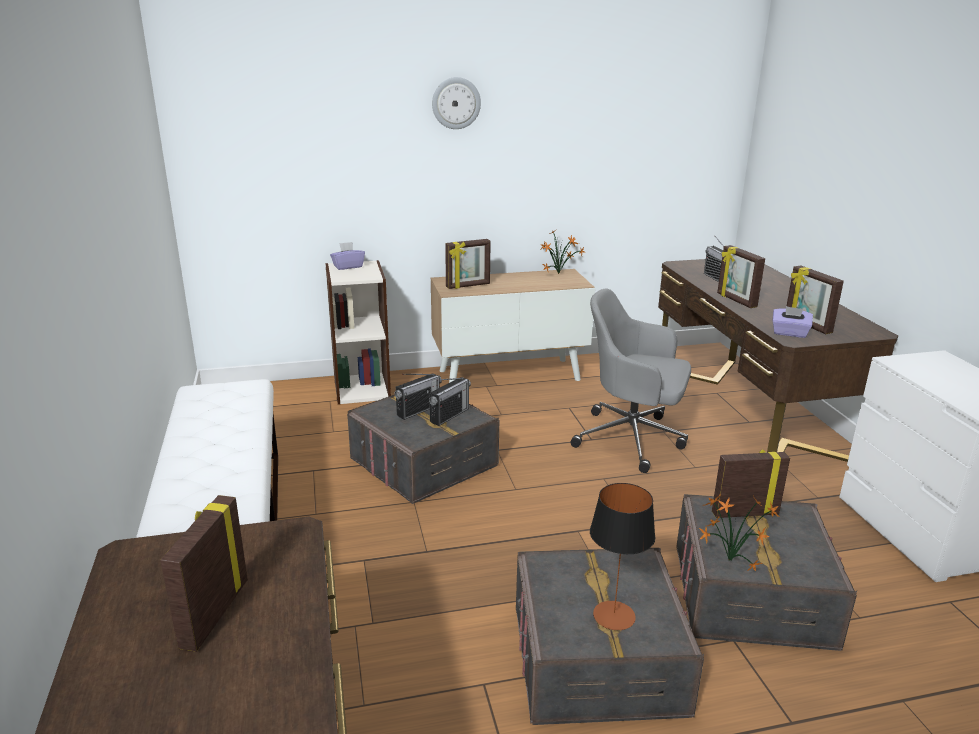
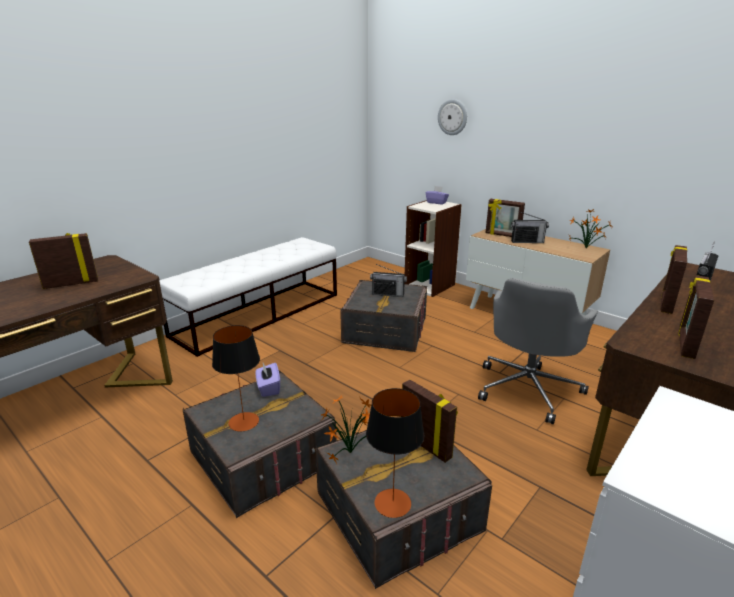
camera: 55 degrees right, 0 degrees up
radio [429,377,471,426] -> radio moved to [511,211,549,243]
wall clock [432,77,481,129] -> wall clock moved to [438,99,467,135]
grey office chair [571,288,691,473] -> grey office chair turned 135 degrees counterclockwise [478,278,598,424]
purple tissue box [772,306,813,338] -> purple tissue box moved to [255,363,280,397]
none -> table lamp [366,388,424,518]

